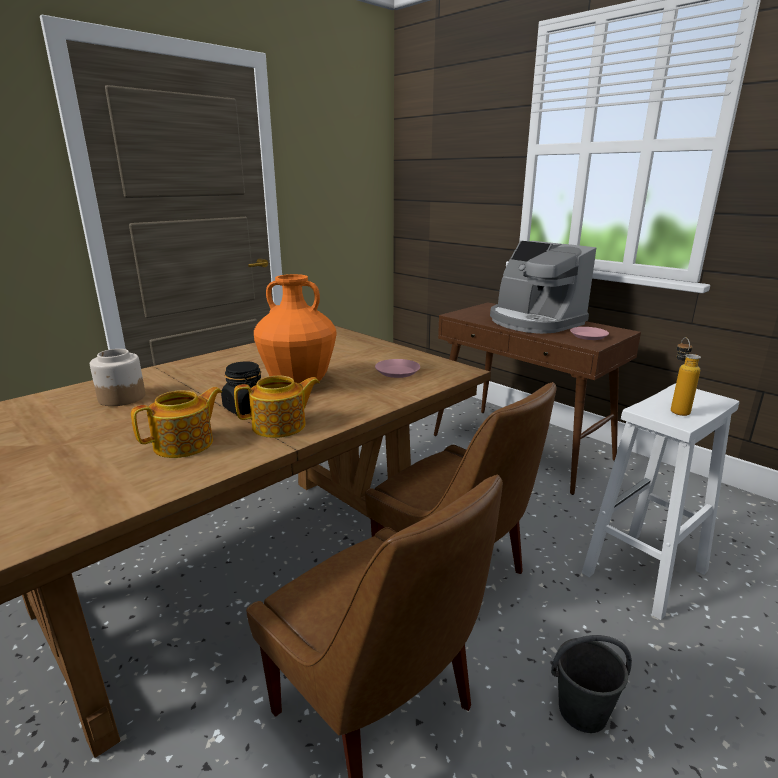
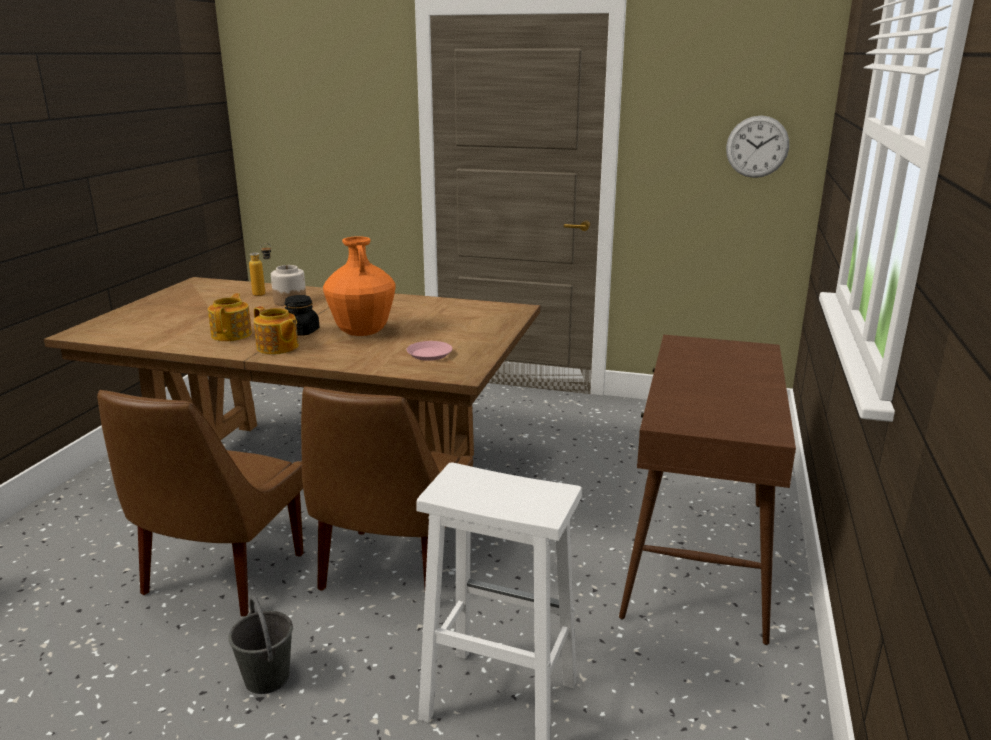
camera: 60 degrees right, 0 degrees up
teapot [131,387,222,458] -> teapot turned 105 degrees counterclockwise [208,293,252,341]
coffee machine [490,241,596,334] -> none
pink plate [570,327,609,340] -> none
bottle [671,337,701,416] -> bottle moved to [249,243,271,296]
none -> wall clock [726,116,789,178]

